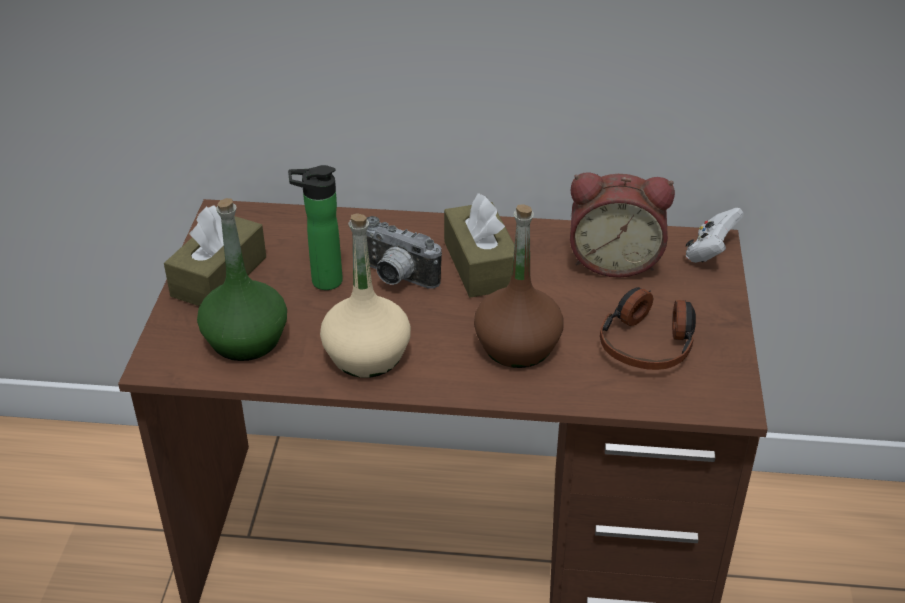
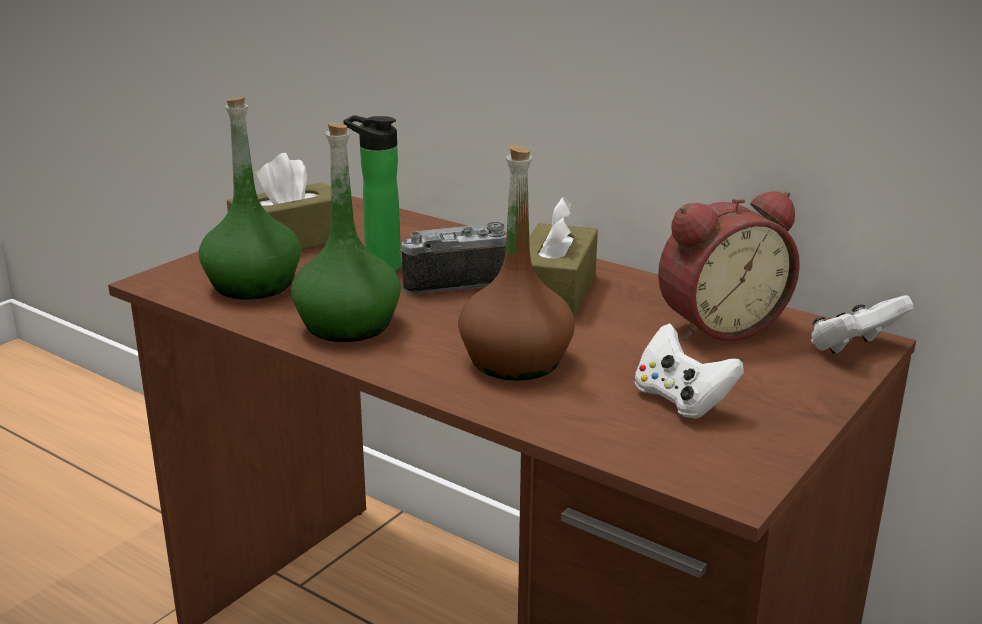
camera: 30 degrees right, 15 degrees down
beige bottle [320,213,411,378] -> green bottle [291,122,401,342]
camera [366,216,442,289] -> camera turned 105 degrees clockwise [399,222,507,294]
alarm clock [570,173,675,278] -> alarm clock turned 60 degrees counterclockwise [658,191,800,341]
headphones [600,287,696,370] -> white game controller [635,323,744,419]

